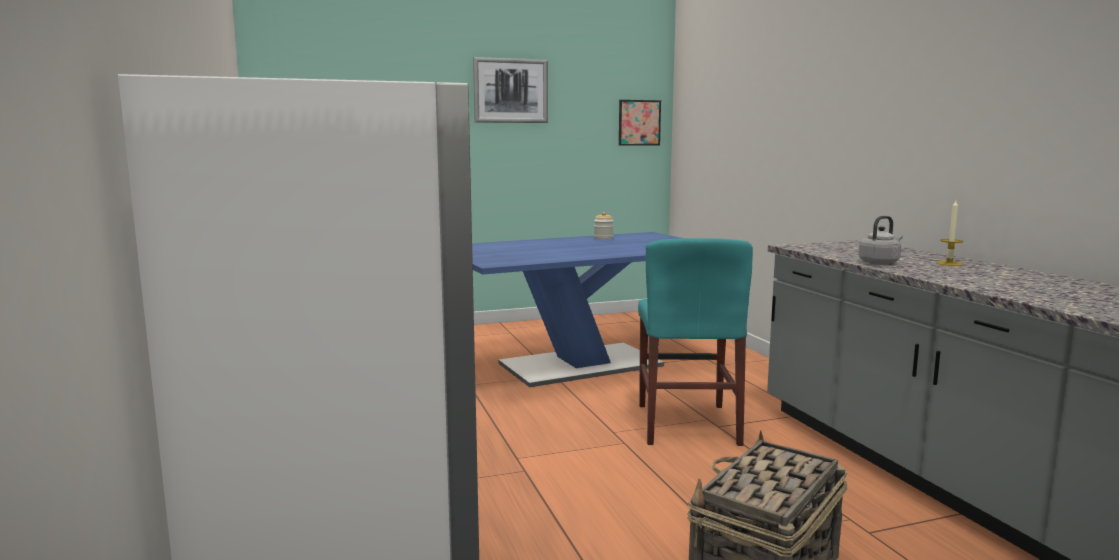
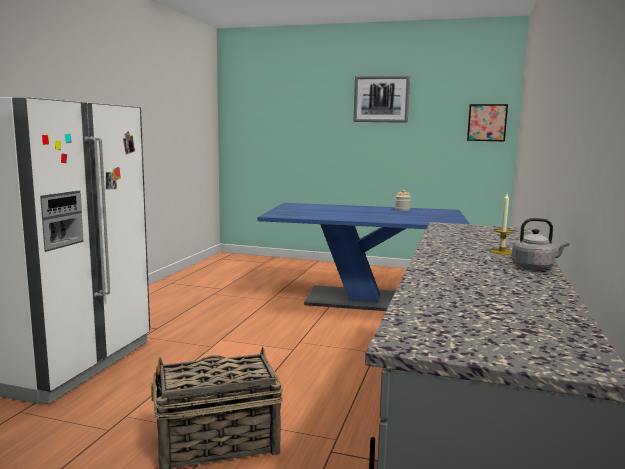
camera: 35 degrees right, 0 degrees up
turquoise chair [638,238,753,446] -> none
grey kettle [858,216,903,265] -> grey kettle moved to [511,218,569,270]

